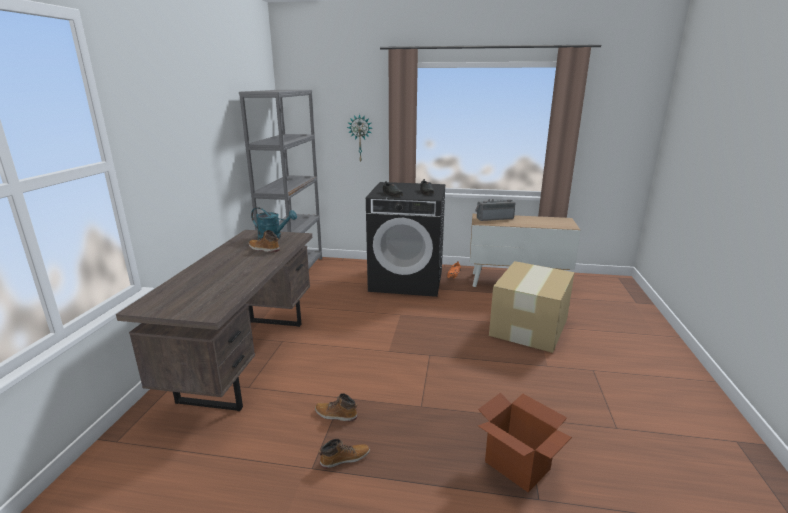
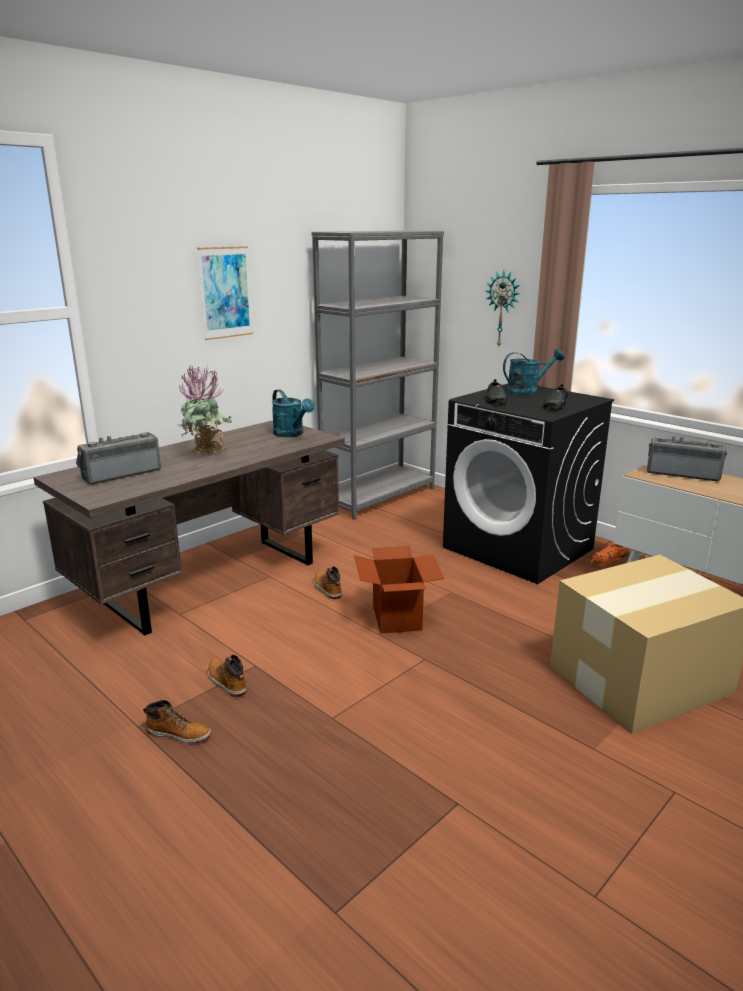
camera: 35 degrees right, 0 degrees up
boot [249,230,280,252] -> boot moved to [314,566,342,599]
cardboard box [478,393,572,492] -> cardboard box moved to [354,546,445,634]
none -> radio [76,432,161,485]
none -> potted plant [177,366,233,456]
none -> picture [198,246,253,340]
none -> turquoise watering can [503,349,564,396]

